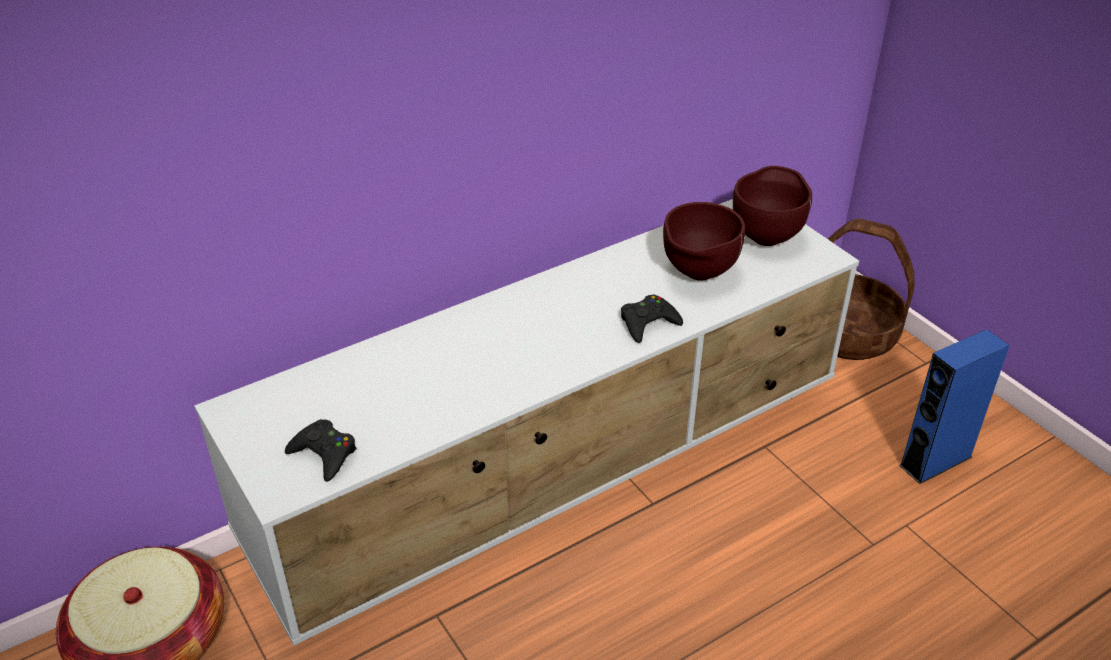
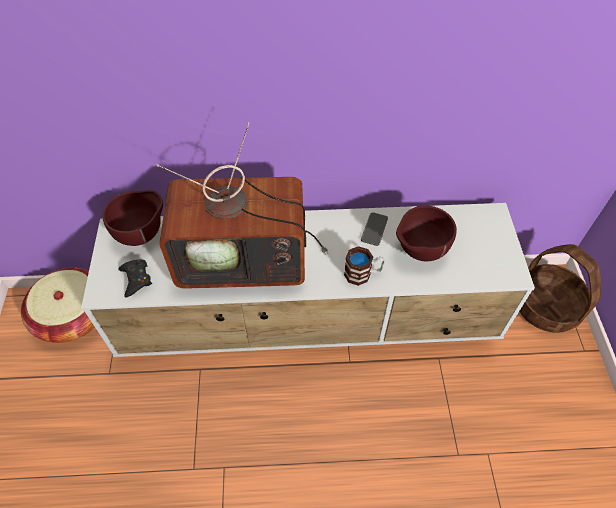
camera: 30 degrees right, 15 degrees up
black game controller [621,295,683,343] -> mug [344,246,385,286]
brown bowl [733,166,812,246] -> brown bowl moved to [102,190,163,246]
blue speaker [899,329,1010,484] -> none
none -> television [156,122,328,289]
none -> phone [361,212,388,246]

